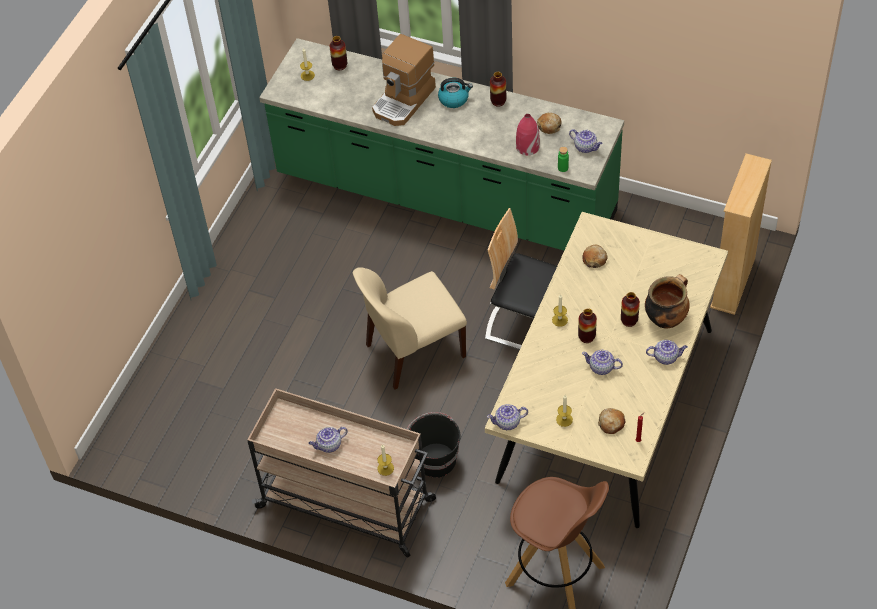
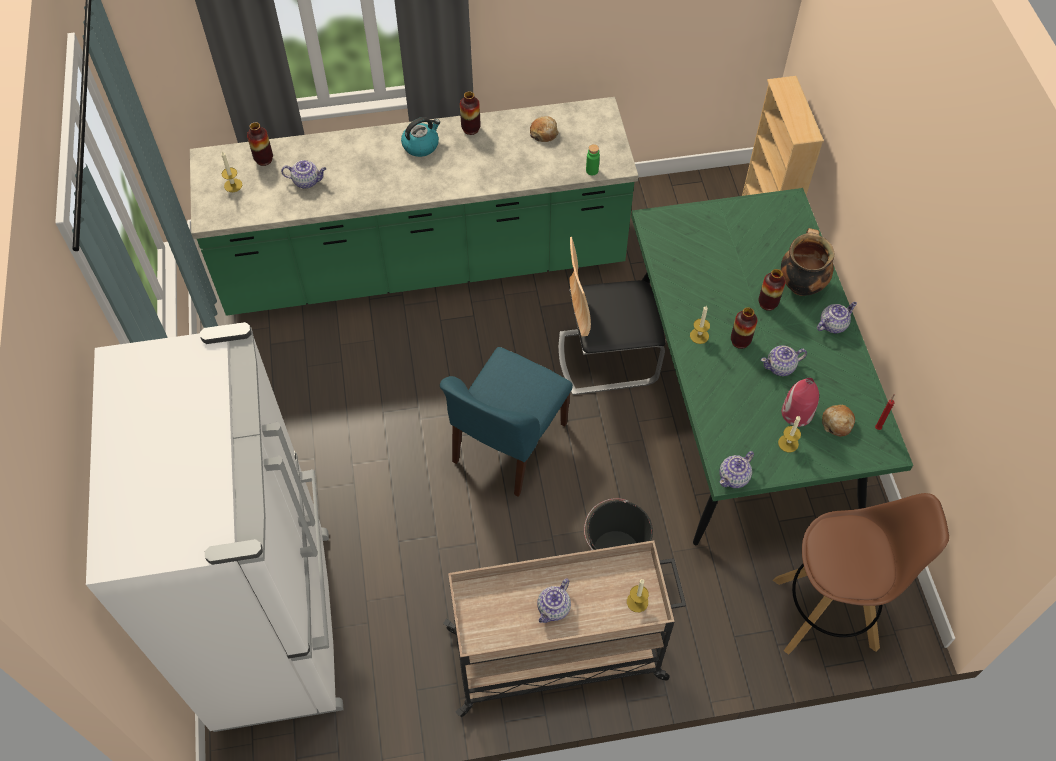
camera: 35 degrees left, 5 degrees up
beige chair [353,268,467,390] -> blue chair [440,347,573,497]
coffee machine [372,34,436,126] -> none
beige dining table [485,212,728,528] -> green dining table [631,188,913,545]
red vase [516,114,540,155] -> red vase moved to [782,378,819,426]
teapot [569,129,603,153] -> teapot moved to [281,160,326,189]
bread [582,245,608,268] -> none
none -> white fridge [86,322,344,732]

